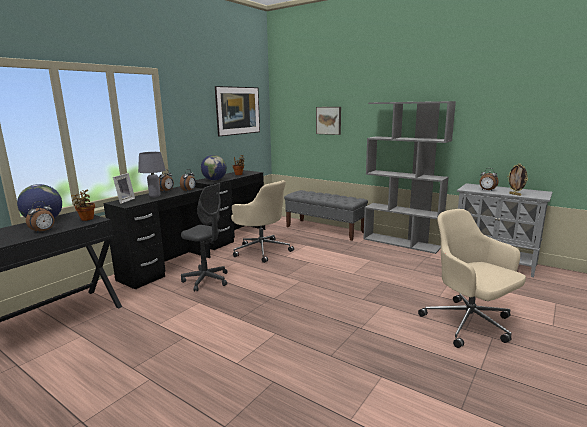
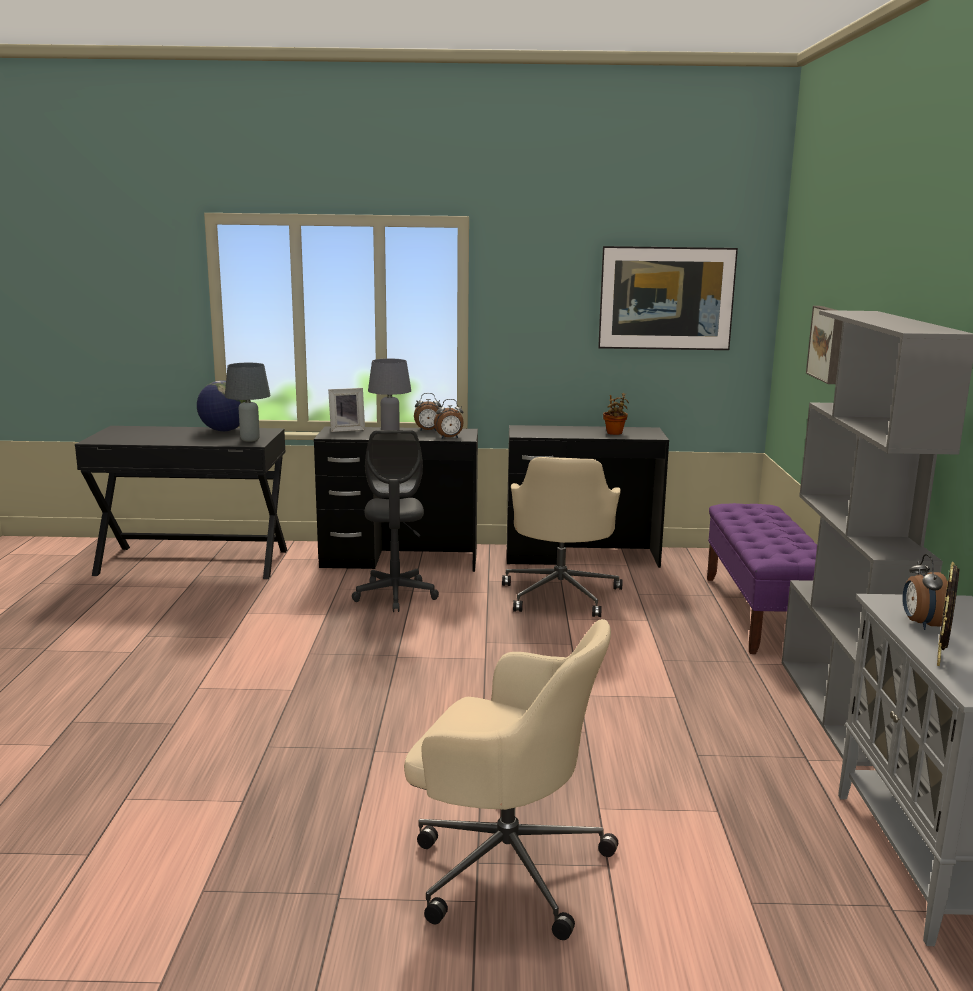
camera: 55 degrees right, 0 degrees up
alarm clock [26,201,54,233] -> none
potted plant [71,190,95,221] -> grey table lamp [225,363,271,442]
globe [201,155,227,181] -> none
grey bench [284,190,368,241] -> purple bench [707,503,817,654]
beige office chair [418,209,526,348] -> beige office chair turned 90 degrees clockwise [404,619,618,940]

